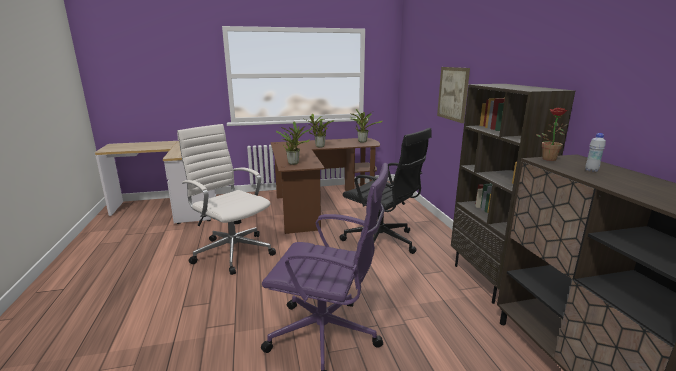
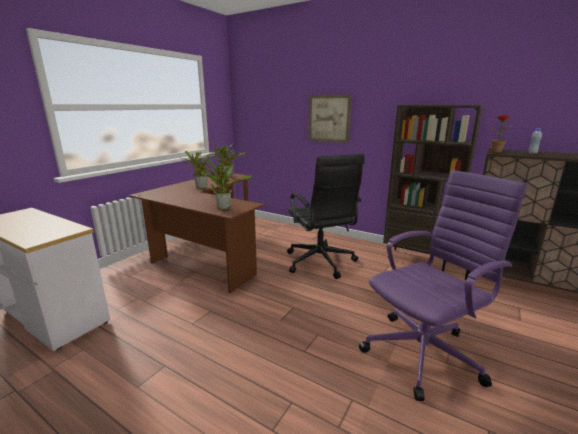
camera: 45 degrees left, 0 degrees up
white office chair [177,124,276,275] -> none
black office chair [339,128,432,254] -> black office chair turned 75 degrees clockwise [287,154,364,279]

